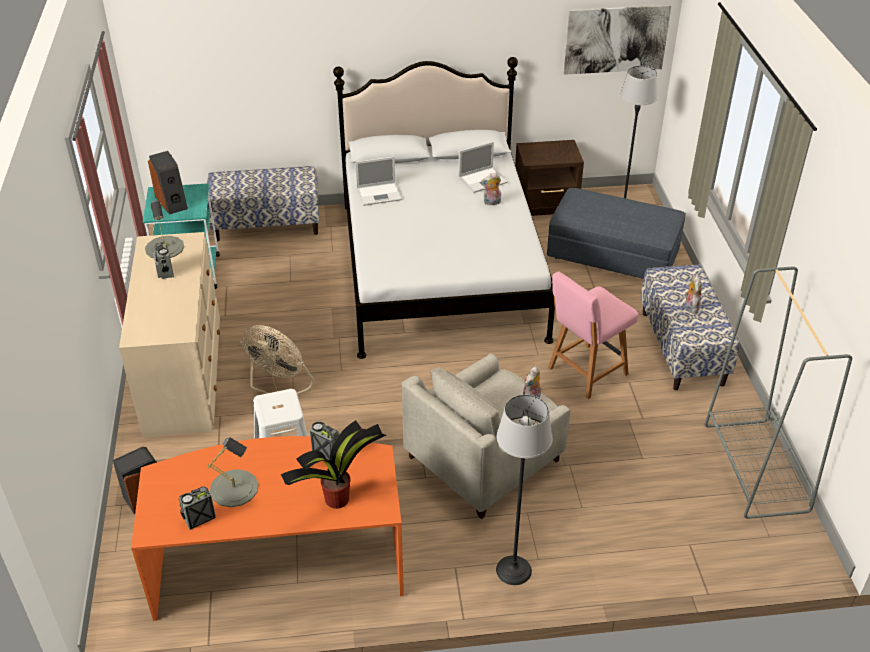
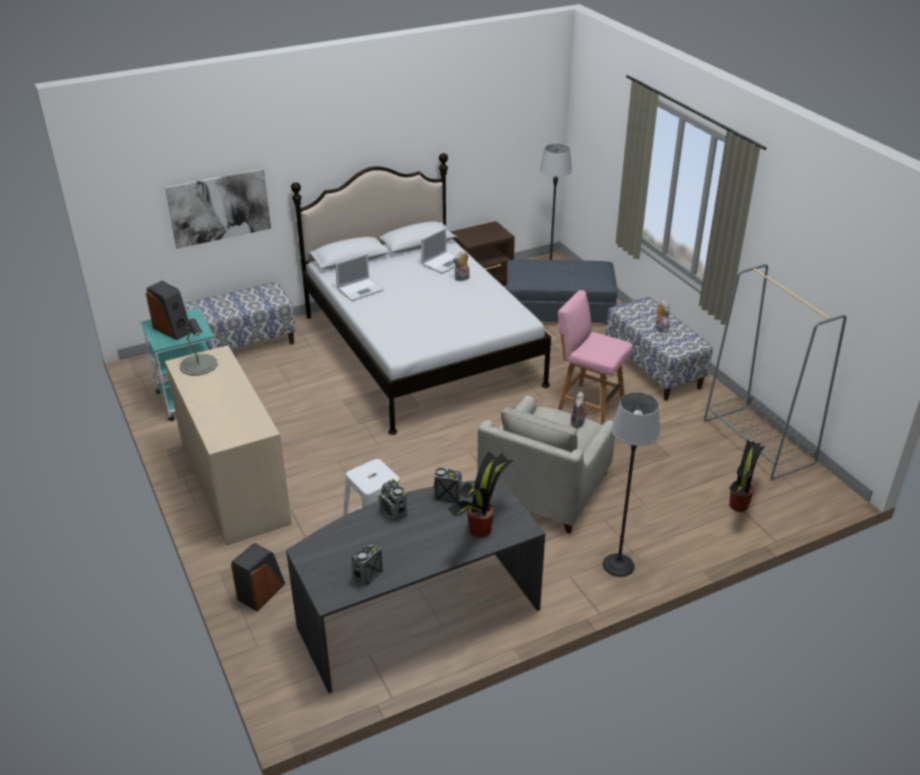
camera: 20 degrees left, 5 degrees down
orange desk [131,436,404,621] -> grey desk [286,478,546,693]
radio [153,241,174,279] -> radio moved to [379,479,407,521]
grey table lamp [207,437,259,507] -> none
beige fan [240,325,314,409] -> none
pink chair [548,272,639,399] -> pink chair turned 90 degrees clockwise [558,290,633,425]
picture [564,5,671,75] -> picture moved to [165,169,271,249]
none -> potted plant [729,439,765,512]

